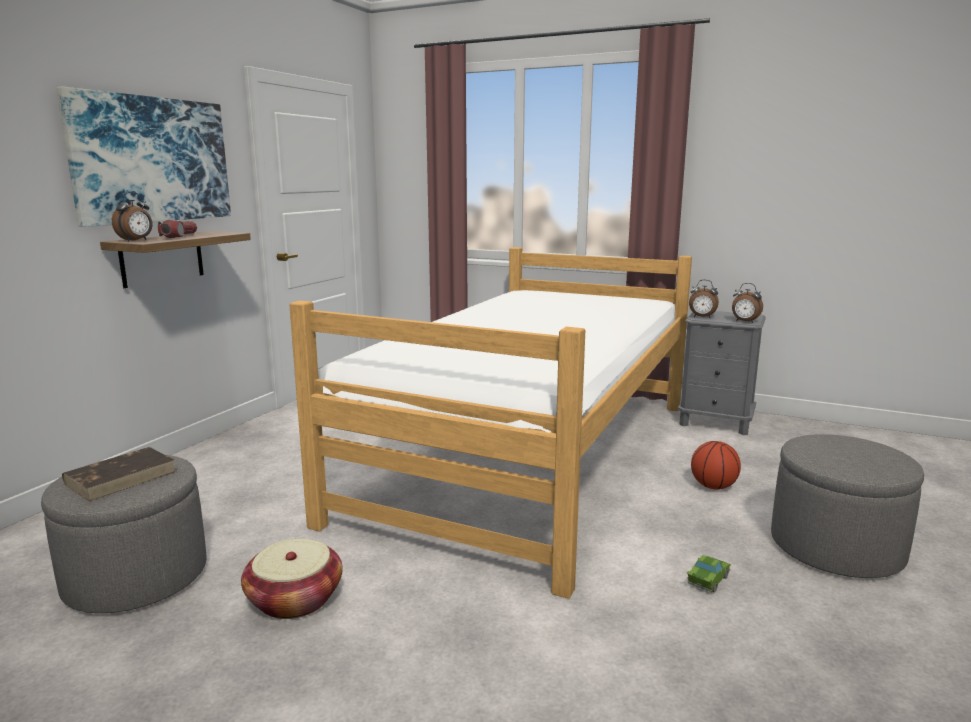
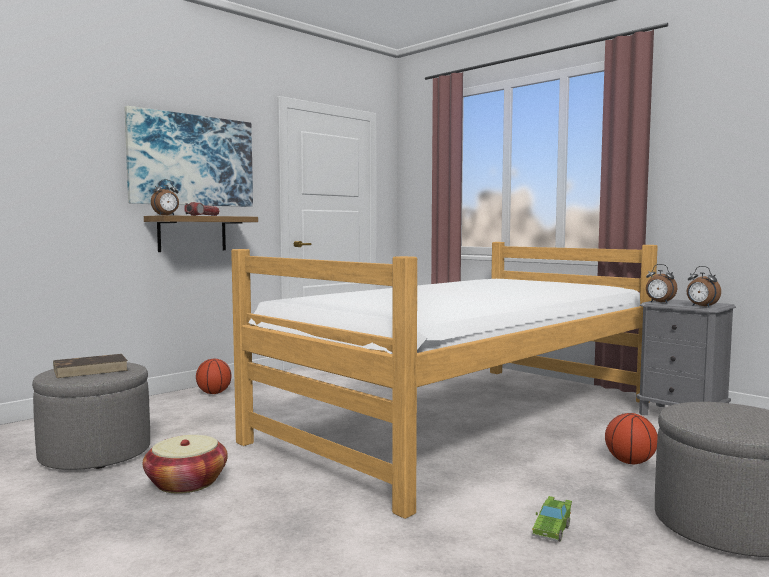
camera: 20 degrees right, 10 degrees down
green toy car [686,555,731,593] -> green toy car turned 150 degrees clockwise [532,496,572,542]
none -> basketball [196,359,232,394]

